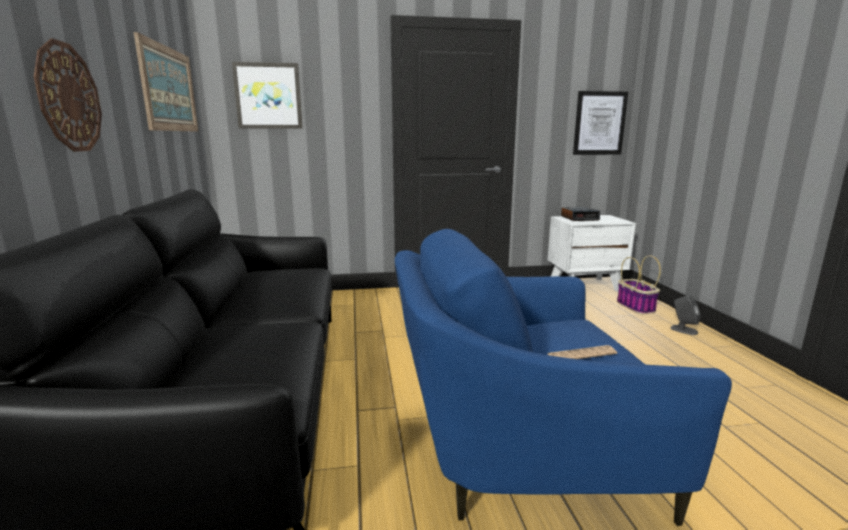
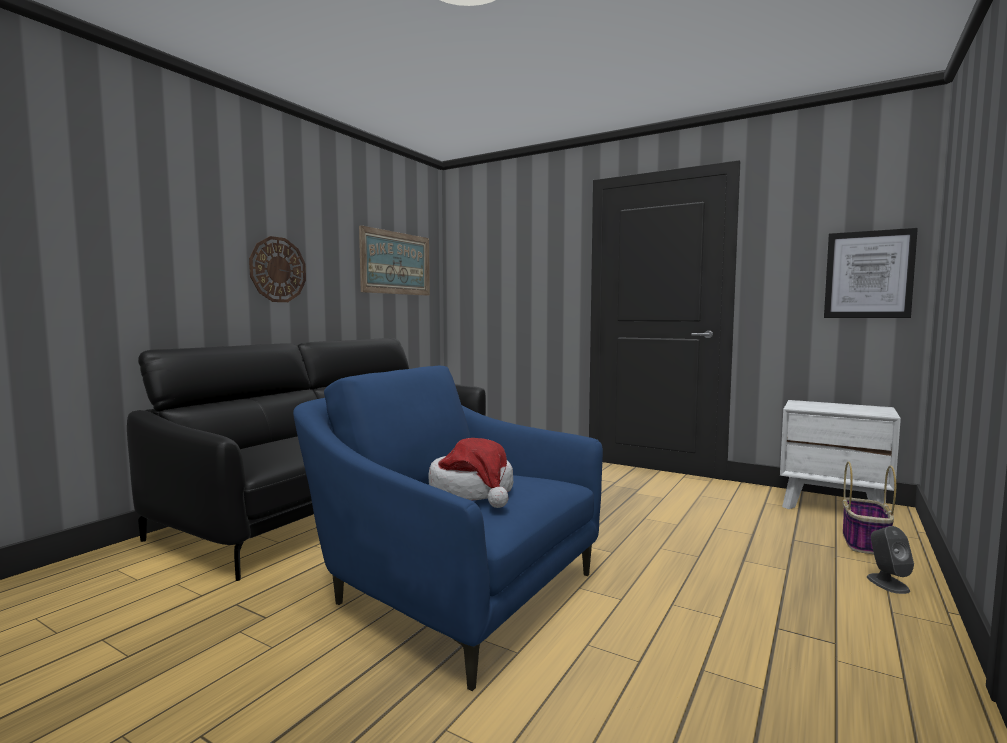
camera: 40 degrees right, 10 degrees down
picture [232,62,303,129] -> none
newspaper [548,345,617,359] -> hat [428,438,513,508]
alarm clock [561,207,600,221] -> none

